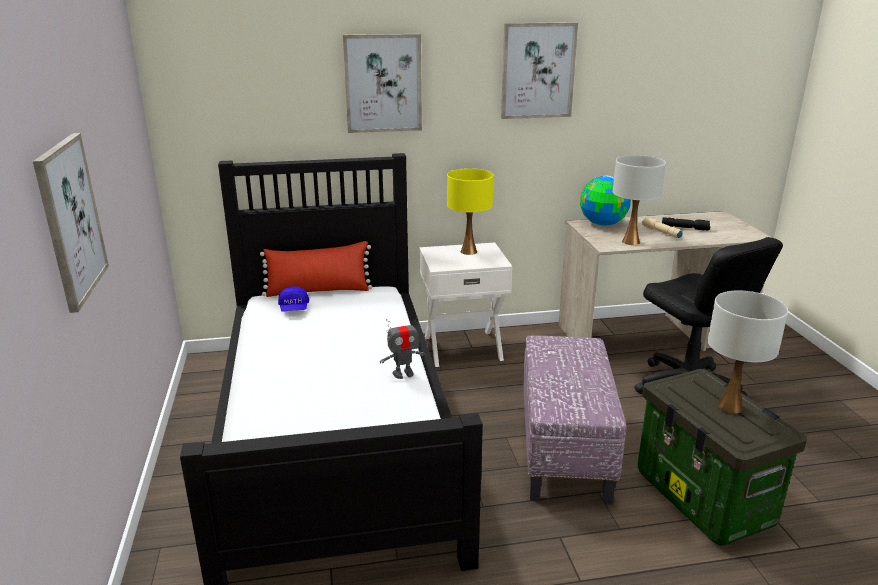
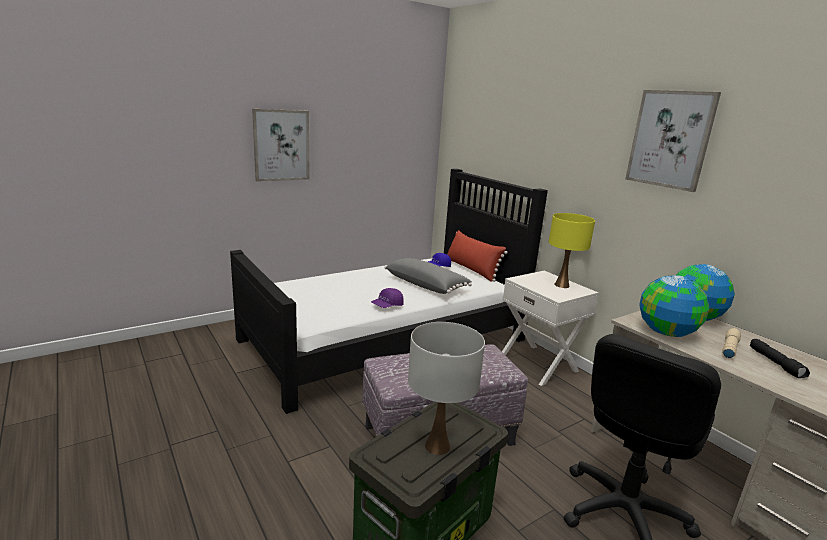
camera: 65 degrees right, 5 degrees down
picture [343,34,422,133] -> none
toy robot [380,316,425,379] -> purple cap [371,288,404,308]
white table lamp [613,155,666,245] -> globe [639,275,709,337]
none -> grey pillow [384,258,472,294]

